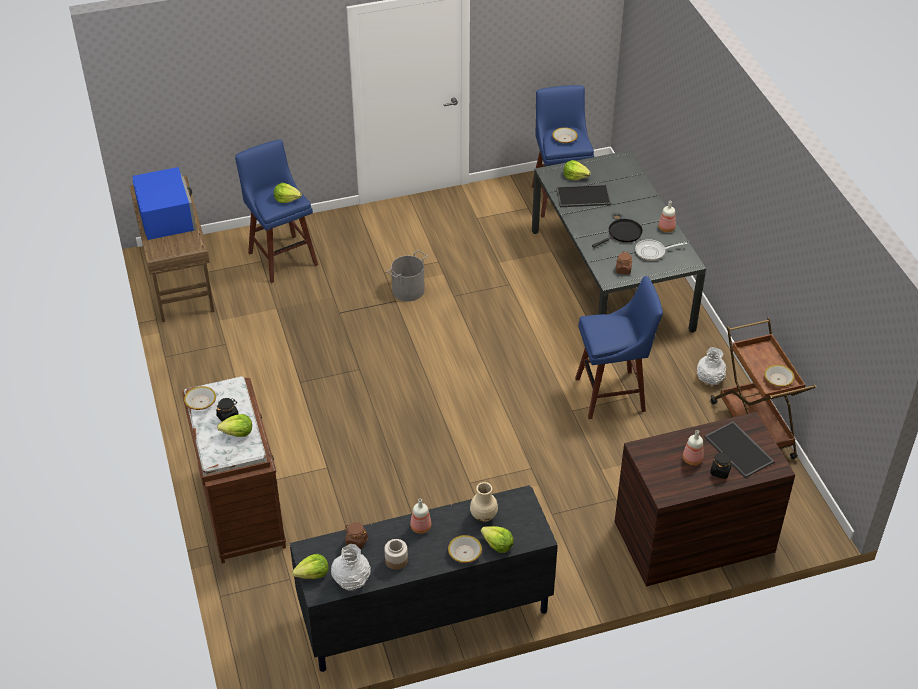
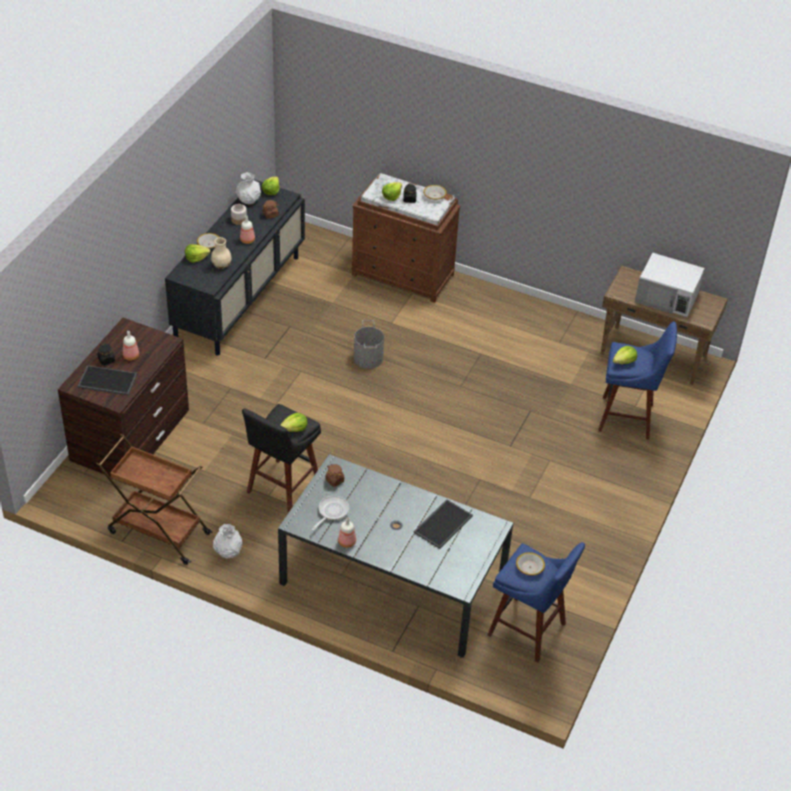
camera: 130 degrees right, 0 degrees up
blue microwave [133,167,196,240] -> white microwave [635,253,705,317]
grey bucket [387,250,427,301] -> grey bucket moved to [354,320,384,369]
lettuce [563,160,591,180] -> lettuce moved to [280,413,308,432]
blue stool [575,276,663,419] -> black stool [242,404,321,513]
black frying pan [592,219,643,248] -> none
bowl [764,365,795,387] -> none

